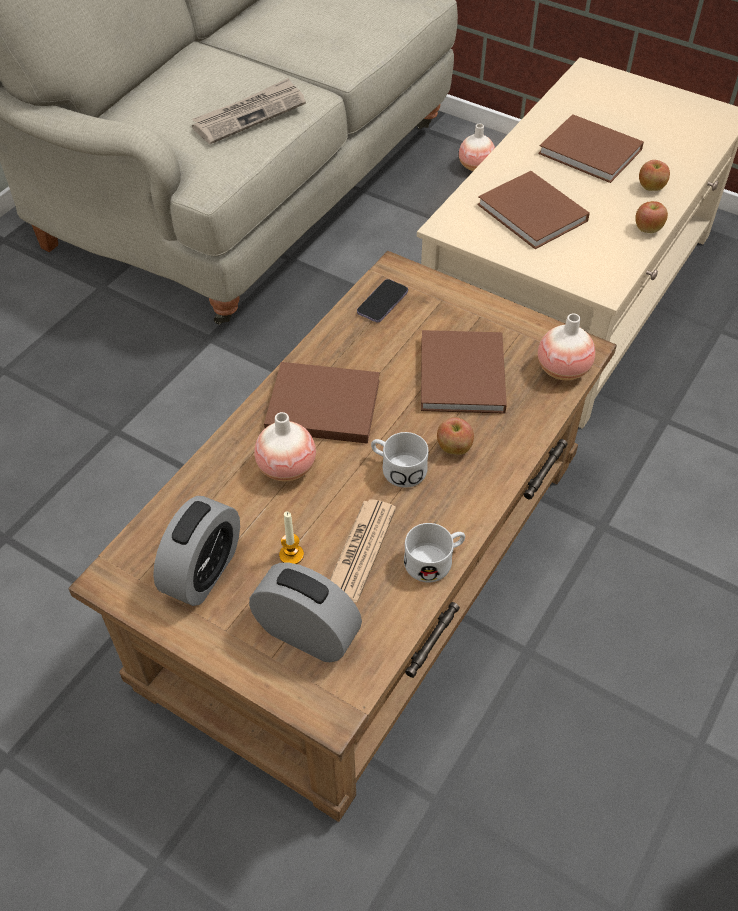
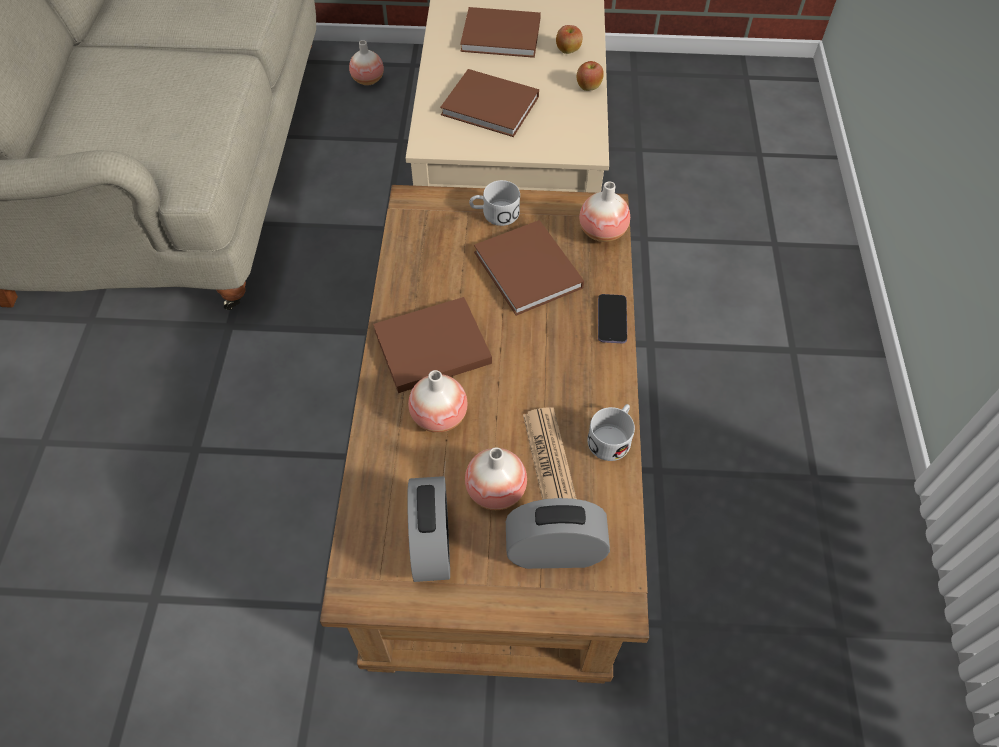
camera: 30 degrees left, 5 degrees up
newspaper [192,78,306,144] -> none
candle [279,512,304,564] -> vase [465,447,527,510]
phone [357,279,408,322] -> phone moved to [598,294,627,343]
white mug [371,432,429,488] -> white mug moved to [469,180,520,226]
apple [437,417,474,455] -> none

